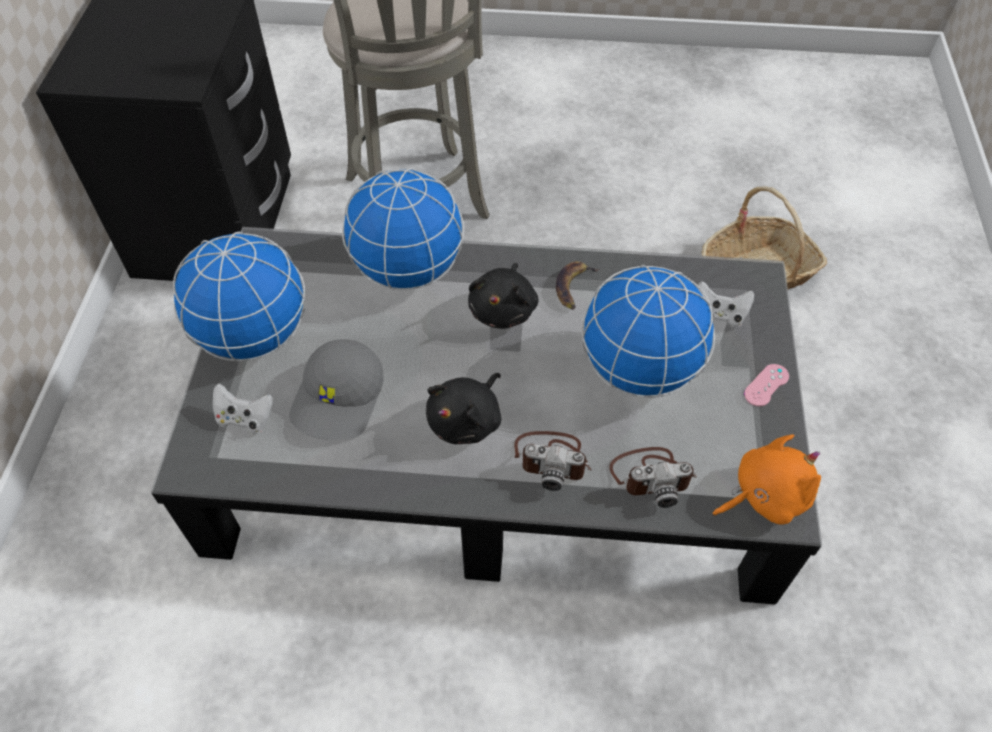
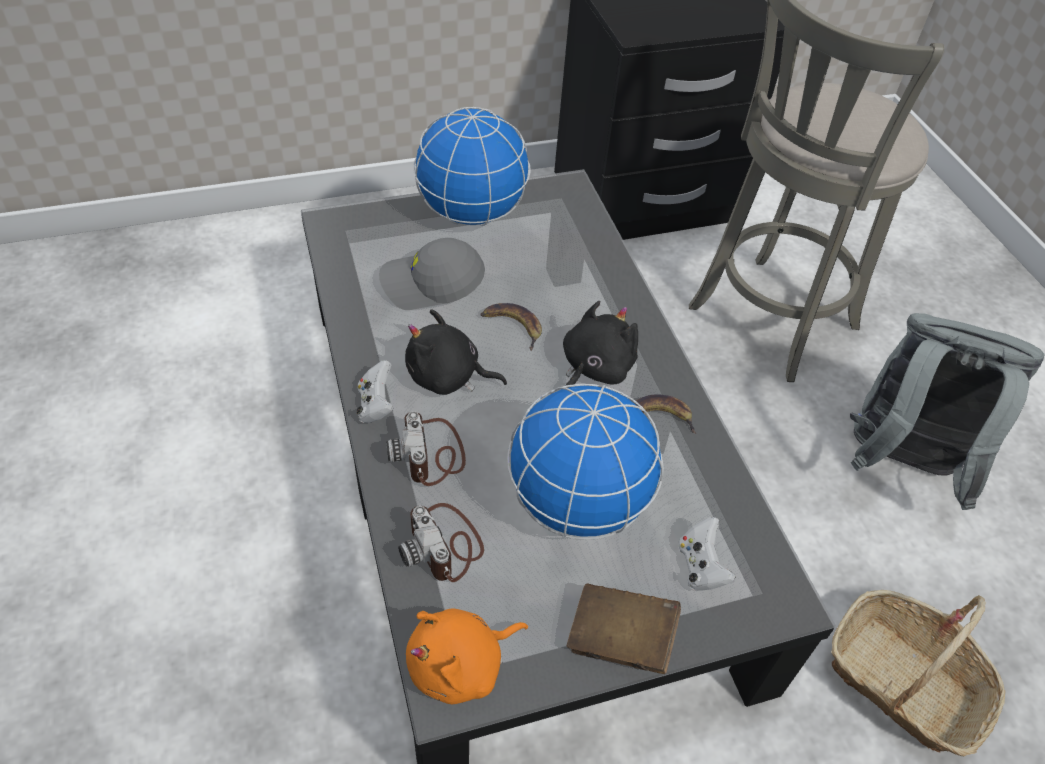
camera: 65 degrees right, 5 degrees down
white game controller [213,383,273,433] -> white game controller moved to [357,360,394,423]
globe [342,168,464,290] -> none
black plush toy [468,263,538,329] -> black plush toy turned 135 degrees clockwise [563,301,638,388]
orange plush toy [712,434,821,525] -> orange plush toy turned 105 degrees clockwise [406,609,528,704]
pink game controller [744,364,789,407] -> brown book [567,583,681,674]
none -> banana [481,303,542,351]
none -> grey backpack [850,313,1045,510]

